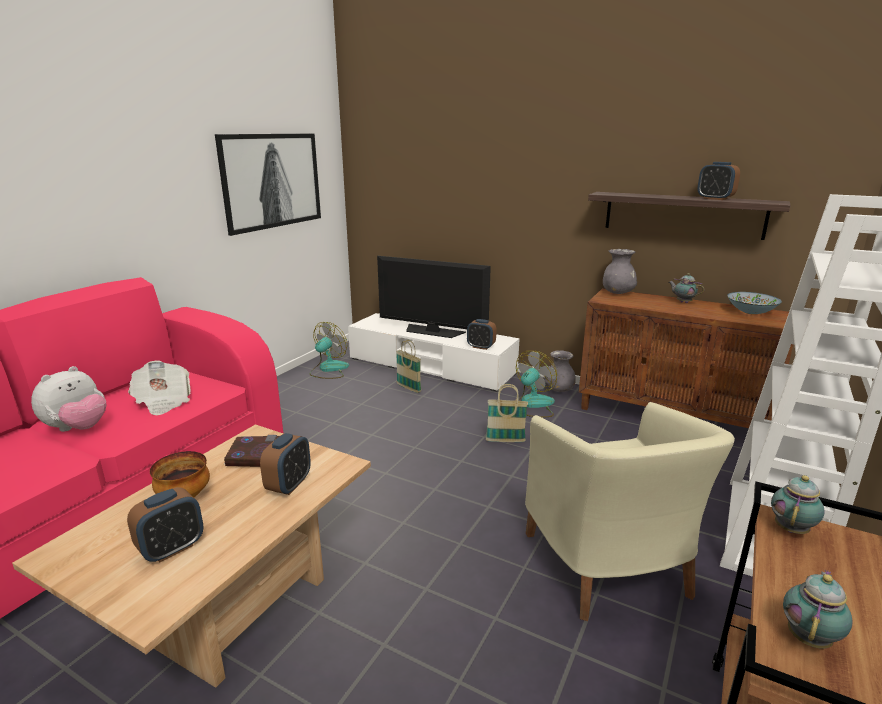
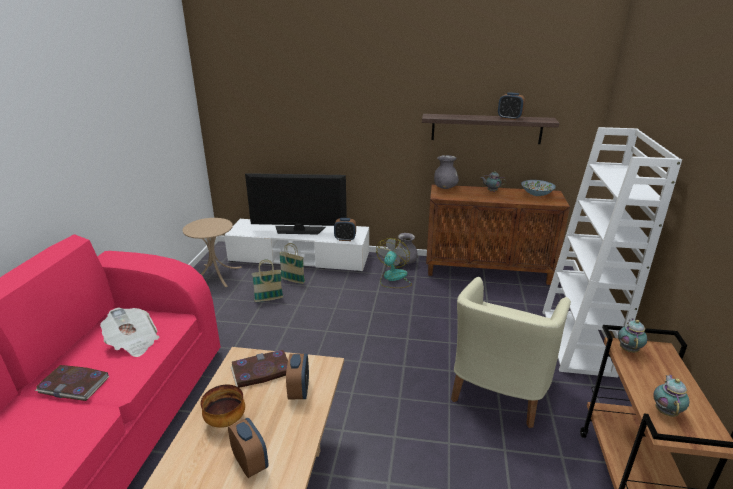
camera: 20 degrees left, 5 degrees up
plush toy [31,366,106,432] -> book [35,365,109,401]
alarm clock [127,487,203,562] -> alarm clock turned 60 degrees counterclockwise [228,418,269,478]
picture [215,133,321,236] -> none
fan [310,322,349,379] -> beige side table [183,218,242,287]
basket [486,384,528,442] -> basket moved to [252,260,283,302]
beige armchair [525,402,735,621] -> beige armchair turned 60 degrees clockwise [451,277,571,428]

